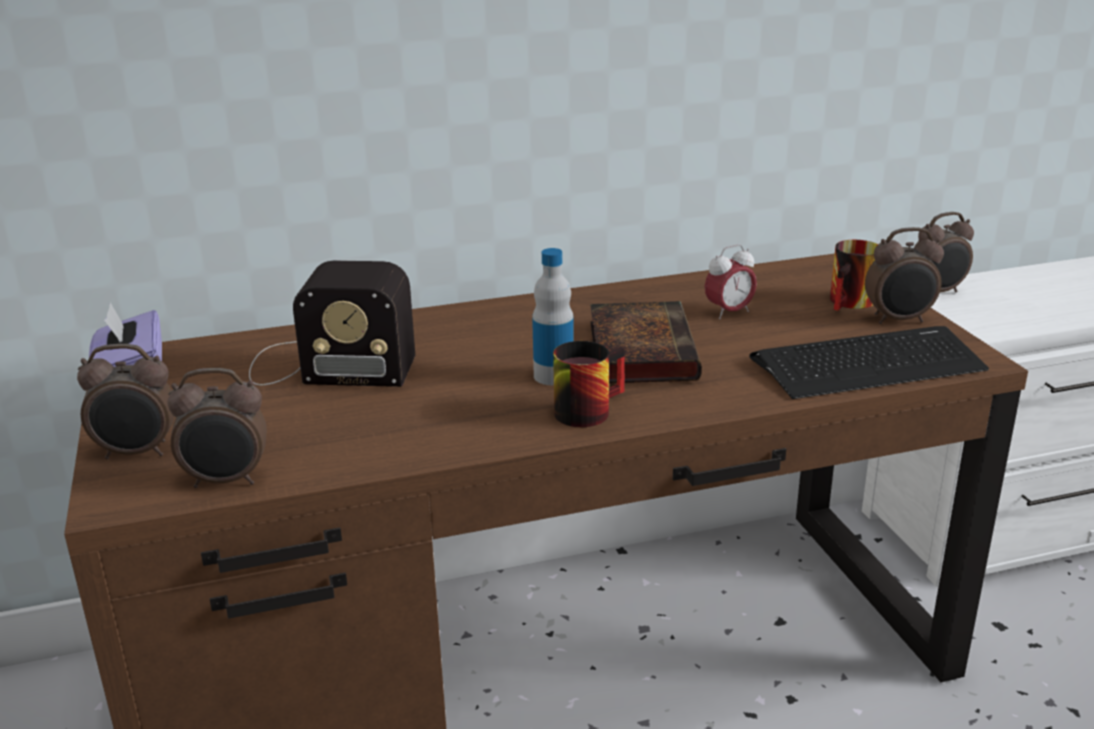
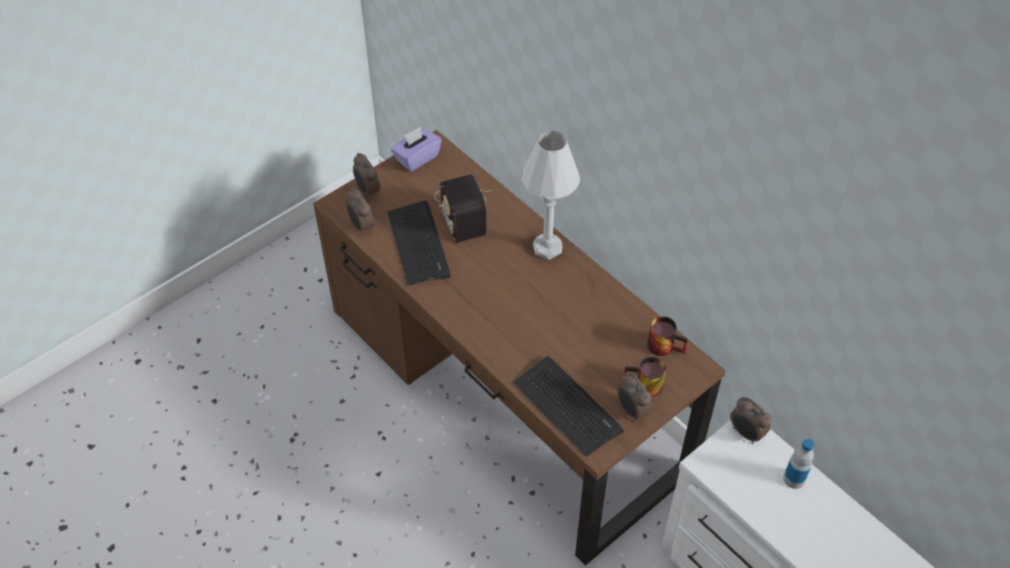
camera: 65 degrees right, 25 degrees up
bottle [532,248,574,385] -> bottle moved to [783,439,814,489]
mug [553,341,625,427] -> mug moved to [647,316,688,356]
book [590,301,702,383] -> none
alarm clock [704,244,757,319] -> none
none -> keyboard [387,201,450,286]
none -> white table lamp [521,131,580,260]

